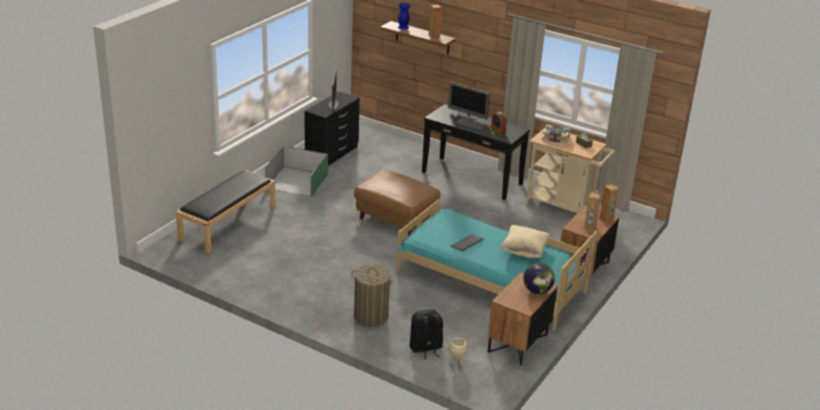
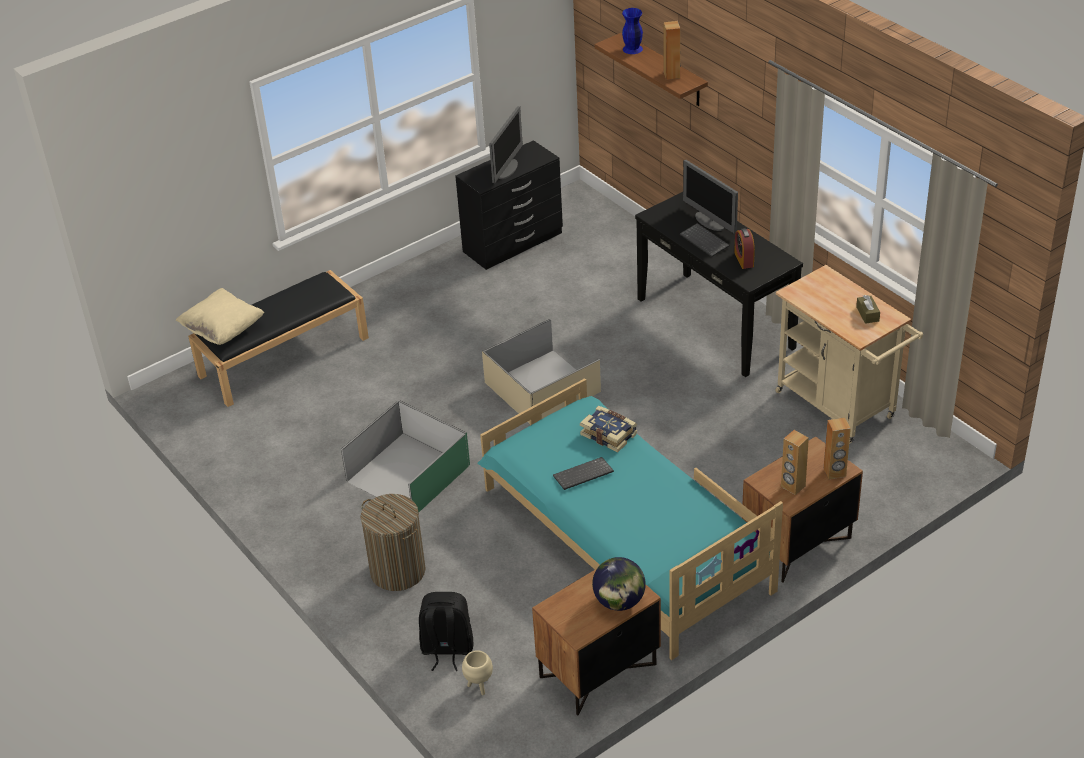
camera: 25 degrees right, 10 degrees up
green storage box [265,146,328,197] -> green storage box moved to [341,400,470,512]
brown ottoman [354,170,440,236] -> beige storage box [482,319,601,424]
beige pillow [500,225,550,258] -> beige pillow moved to [176,288,264,345]
book [542,125,570,144] -> book moved to [580,406,637,453]

